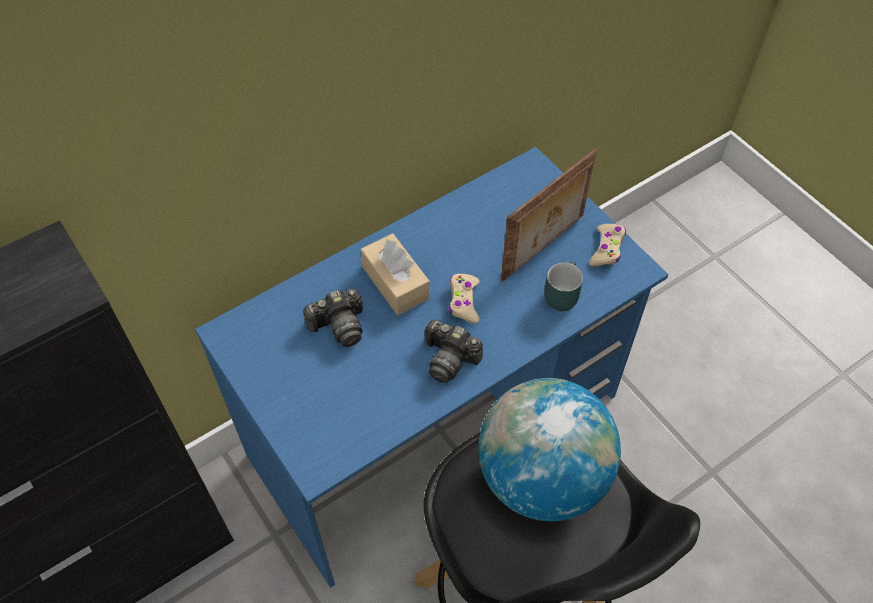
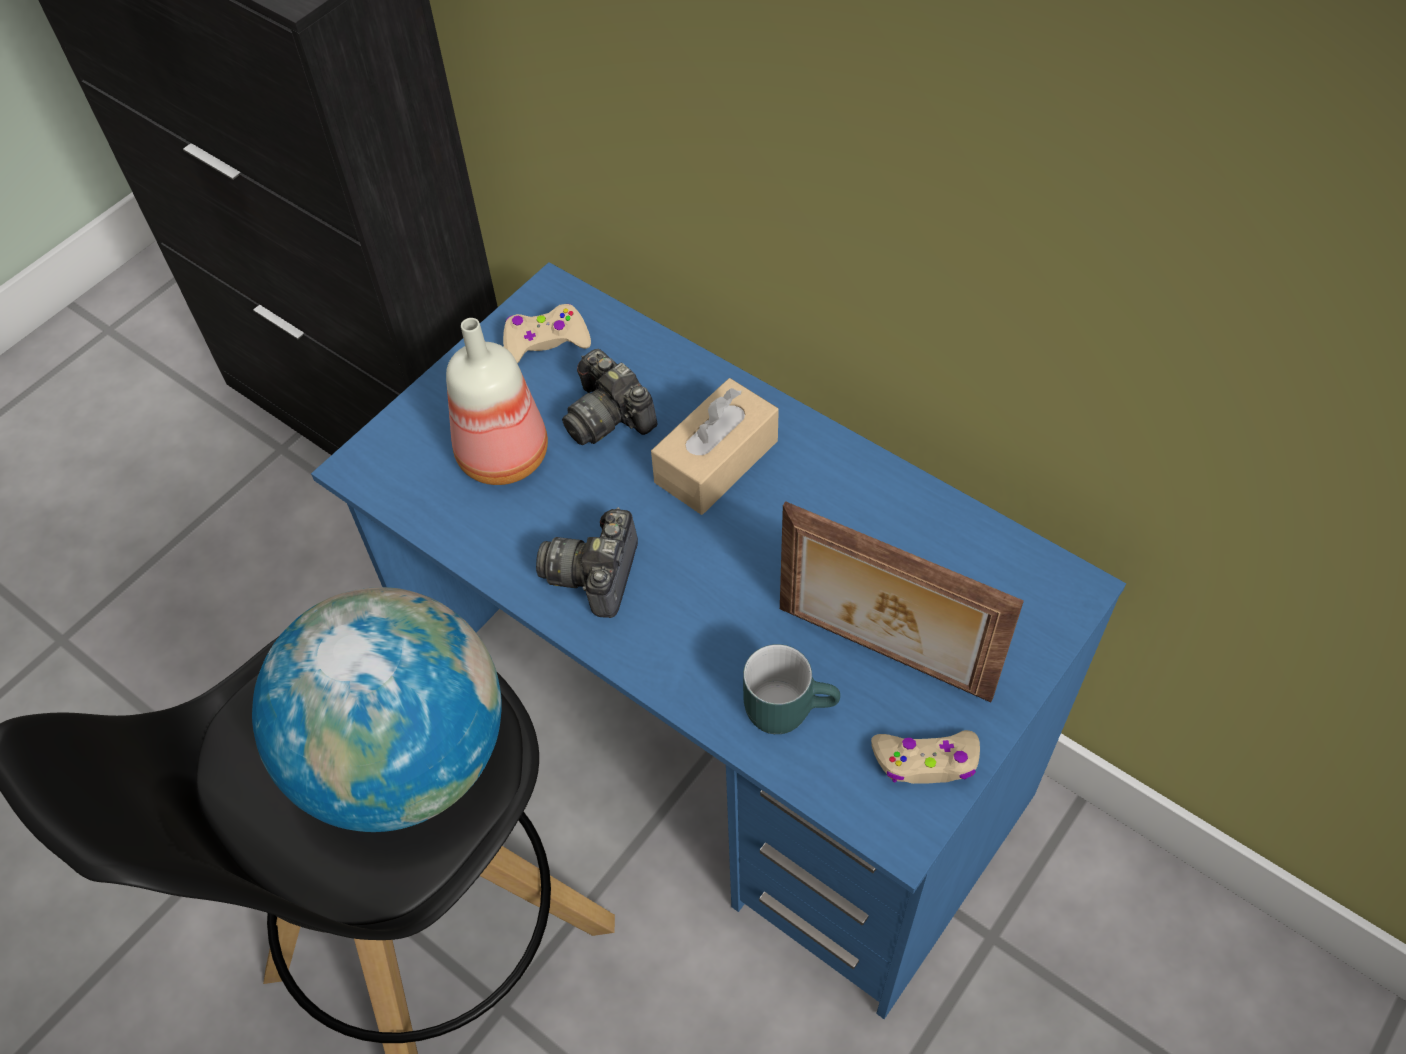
camera: 75 degrees right, 0 degrees up
beige game controller [449,274,480,324] -> beige game controller moved to [503,304,591,364]
none -> bottle [446,318,548,485]

